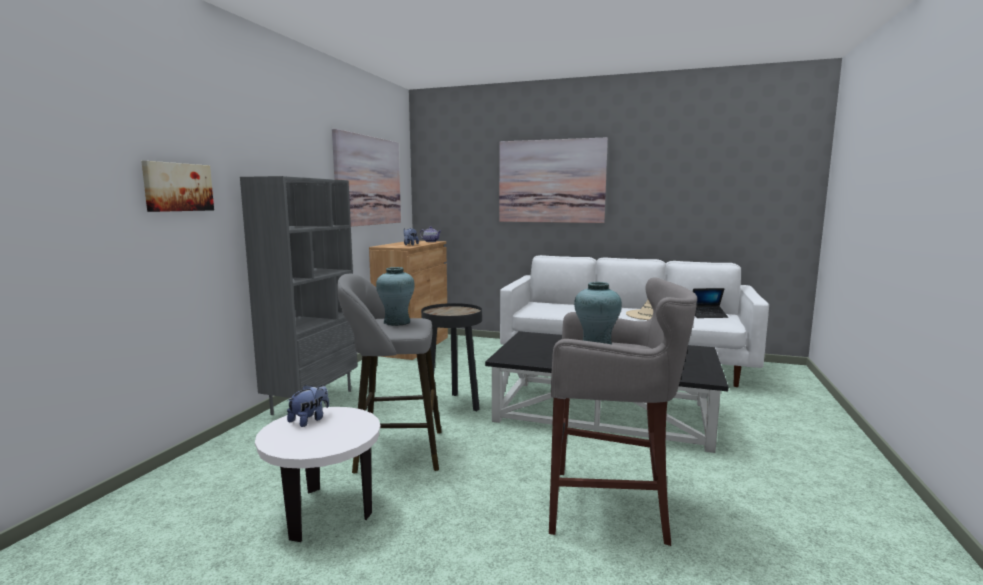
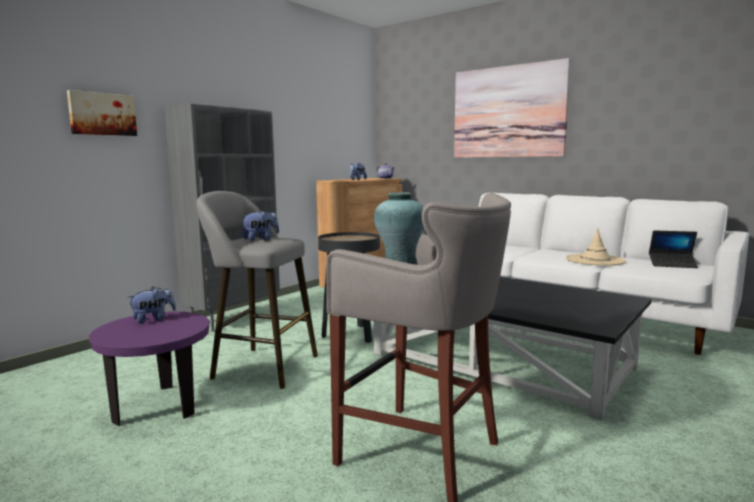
camera: 20 degrees right, 0 degrees up
white side table [255,407,381,542] -> purple side table [89,311,210,426]
picture [332,129,401,227] -> none
turquoise vase [376,267,415,326] -> plush toy [240,210,279,241]

